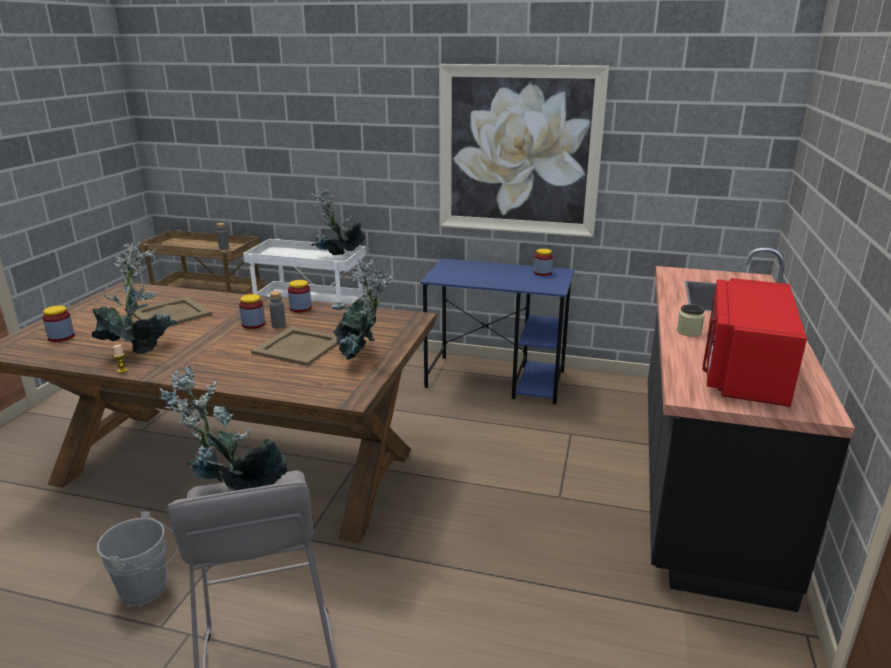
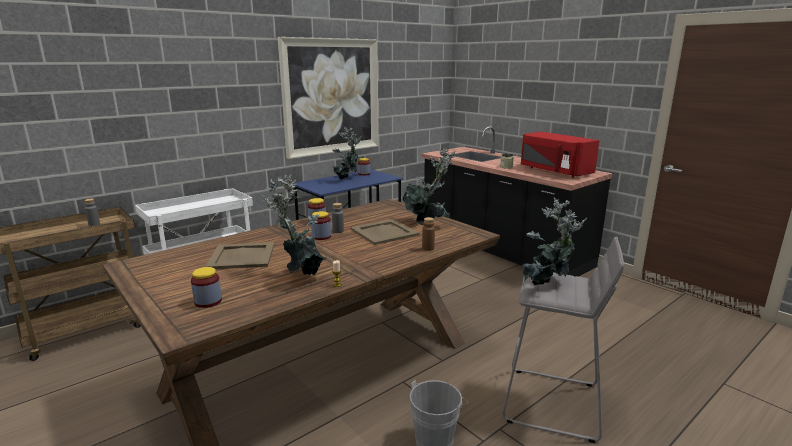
camera: 55 degrees left, 5 degrees down
potted plant [311,186,366,255] -> potted plant moved to [333,127,362,179]
none -> brown bottle [422,217,435,251]

